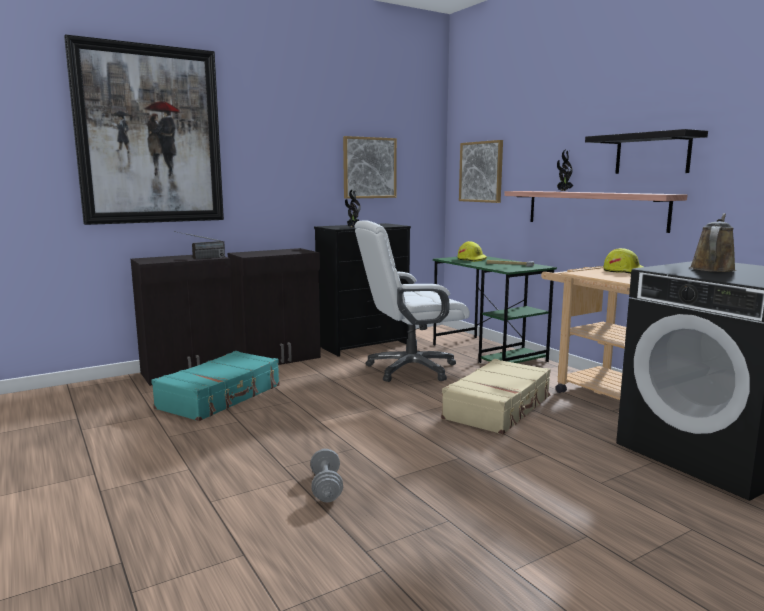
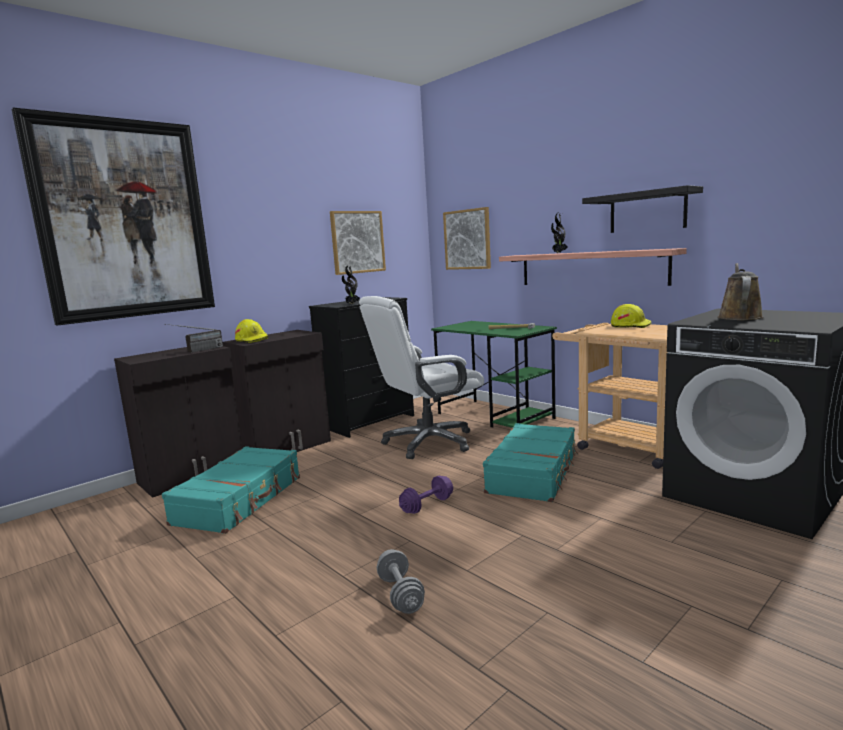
camera: 10 degrees left, 0 degrees up
beige suitcase [441,359,551,435] -> turquoise suitcase [483,423,578,502]
yellow hard hat [457,241,487,262] -> yellow hard hat moved to [235,319,269,343]
none -> purple dumbbell [399,476,453,514]

